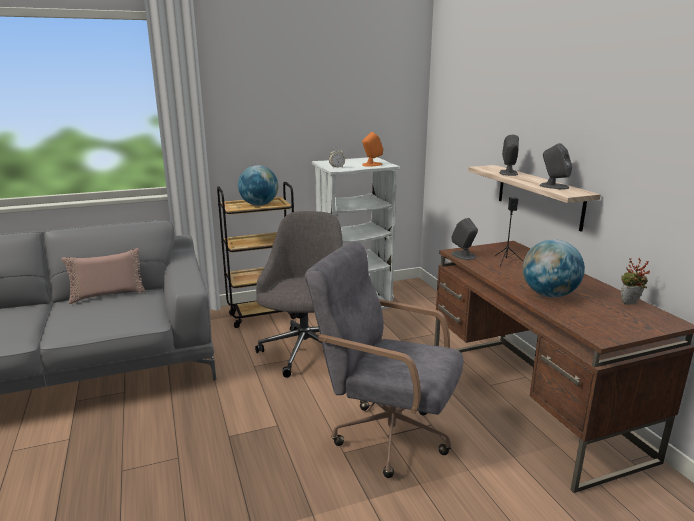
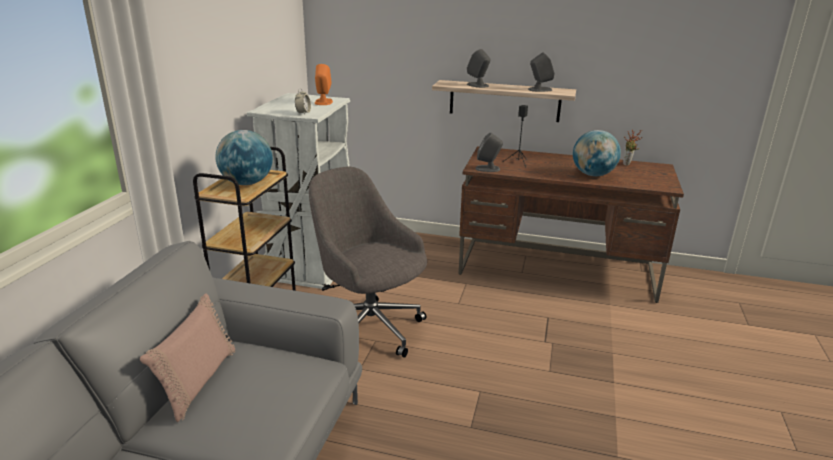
camera: 55 degrees left, 5 degrees up
grey office chair [305,241,463,478] -> none

